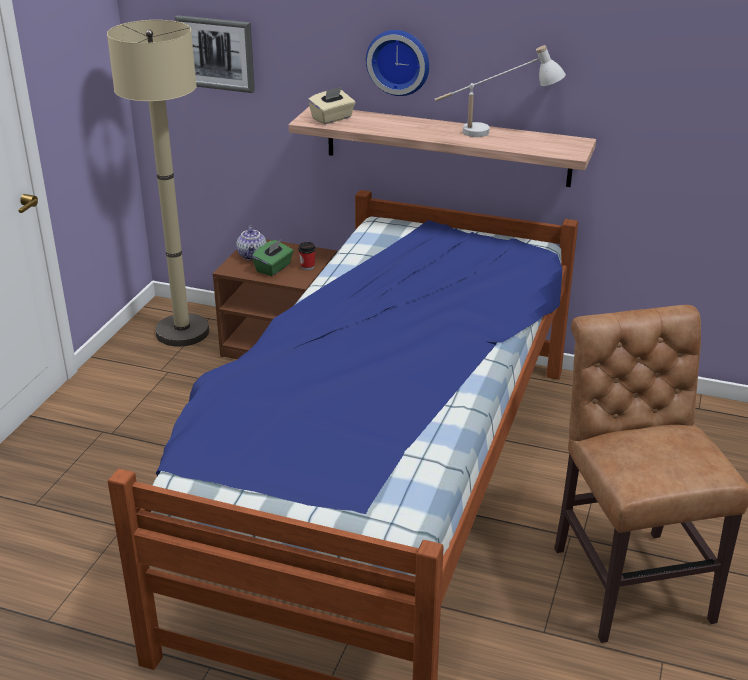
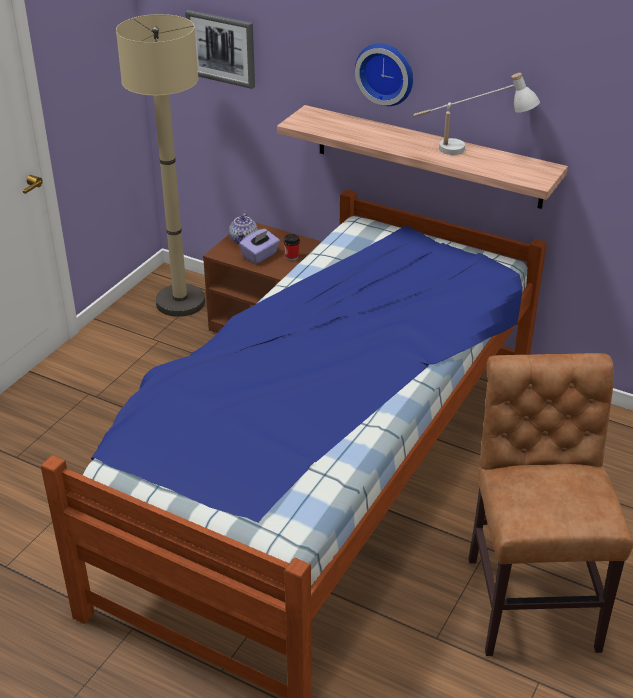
camera: 10 degrees right, 5 degrees up
green tissue box [252,240,294,276] -> purple tissue box [239,229,280,264]
beige tissue box [308,87,355,124] -> none

